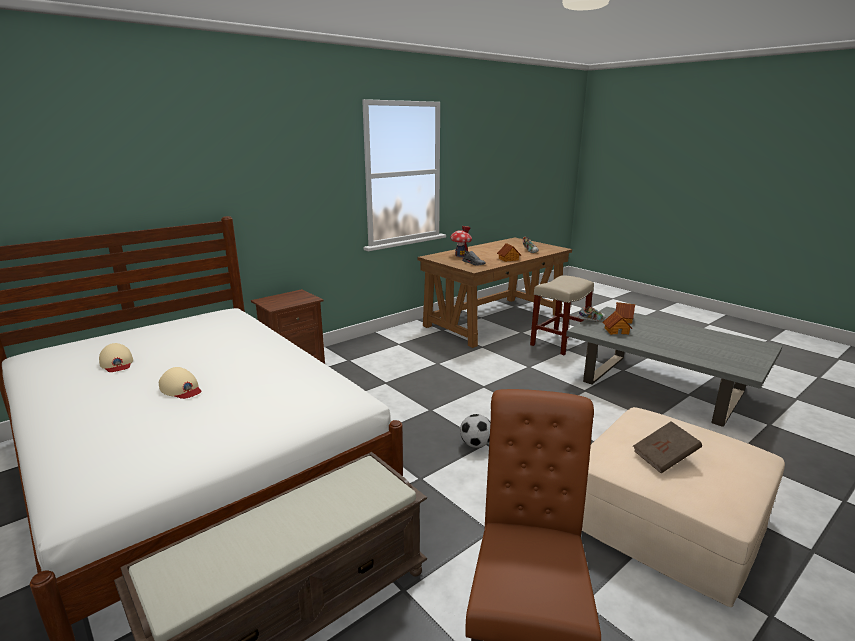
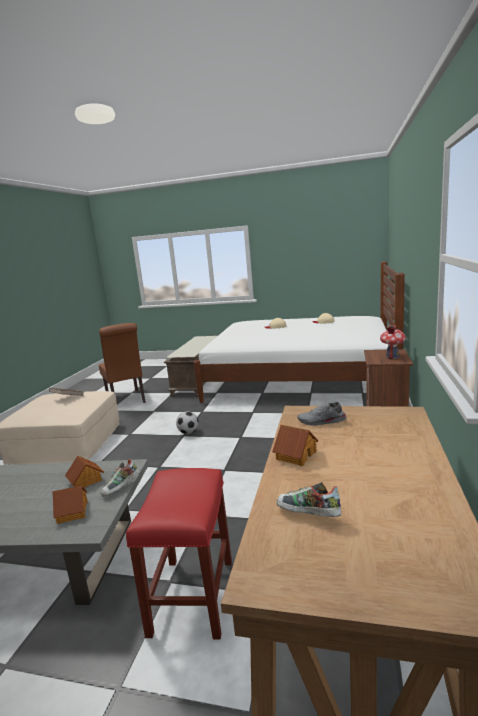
camera: 145 degrees right, 5 degrees down
toy house [450,226,472,257] -> toy house moved to [380,325,406,359]
beige stool [530,276,594,355] -> red stool [126,468,232,640]

